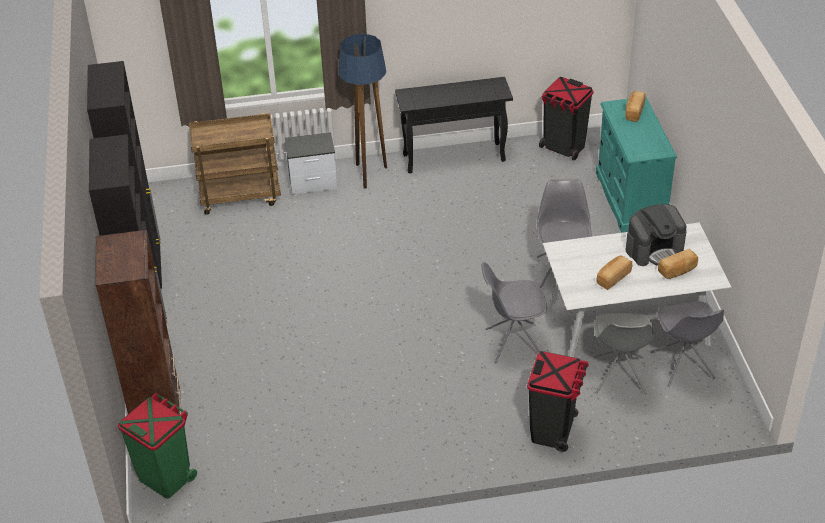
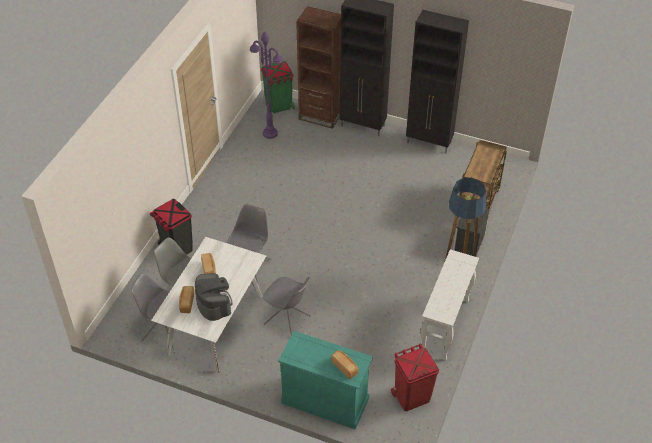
camera: 120 degrees right, 5 degrees up
black console table [395,77,513,173] -> white console table [421,249,479,361]
black trash can [539,77,594,160] -> red trash can [391,343,439,411]
coffee machine [626,204,686,266] -> coffee machine turned 150 degrees clockwise [195,273,233,321]
none -> purple floor lamp [250,31,283,139]

